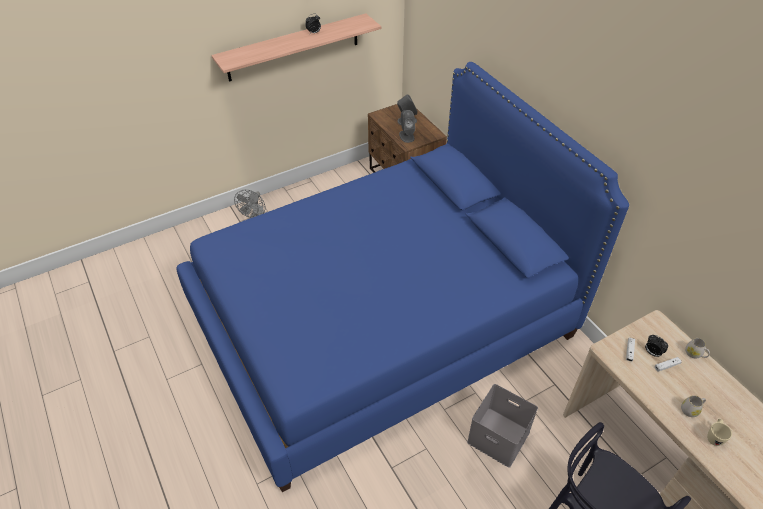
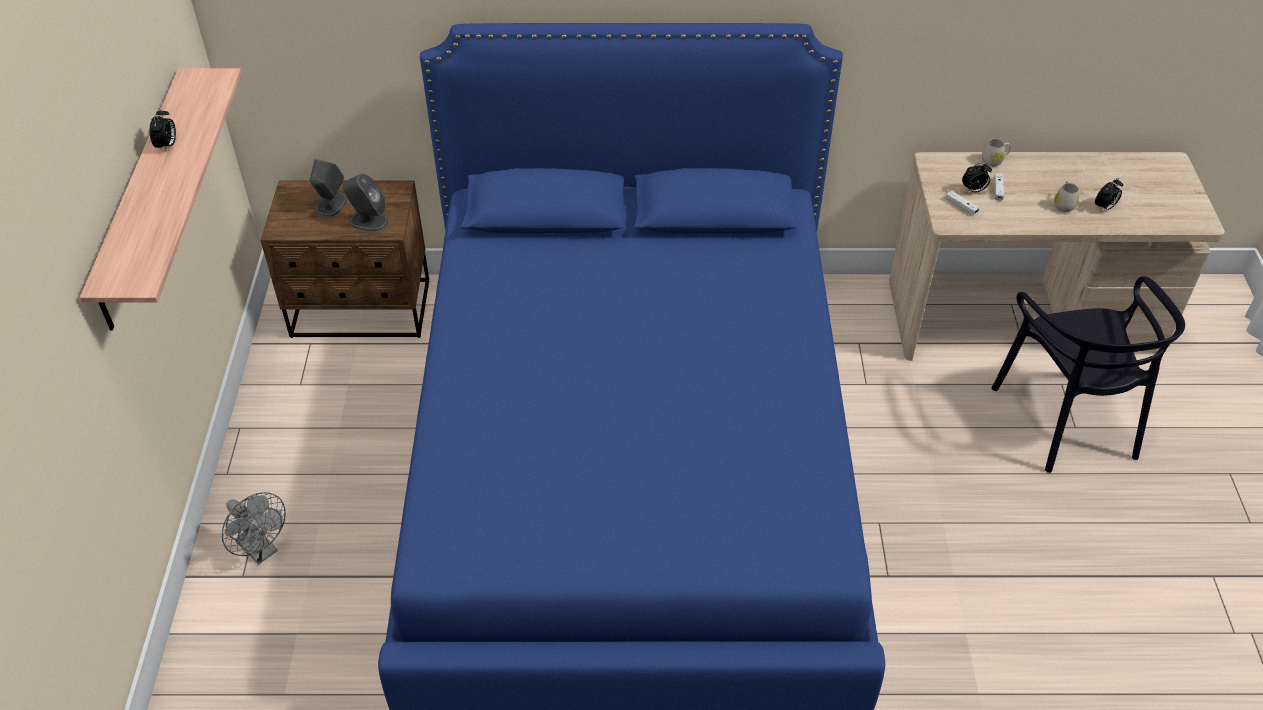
camera: 60 degrees left, 0 degrees up
grey storage box [467,384,538,468] -> none
beige mug [707,419,732,446] -> alarm clock [1095,178,1123,212]

